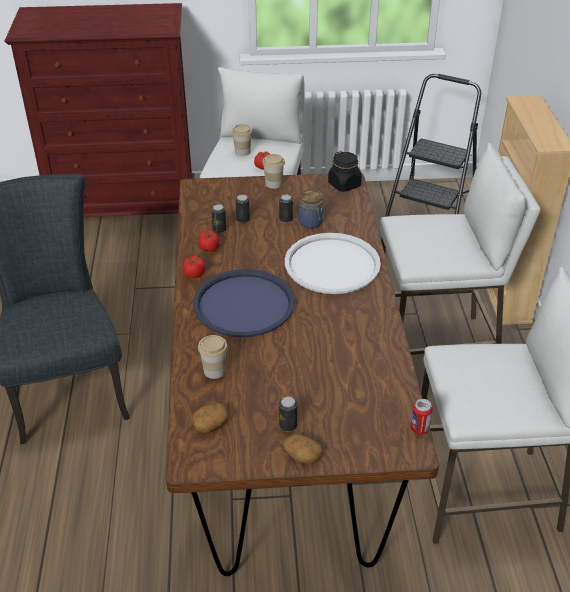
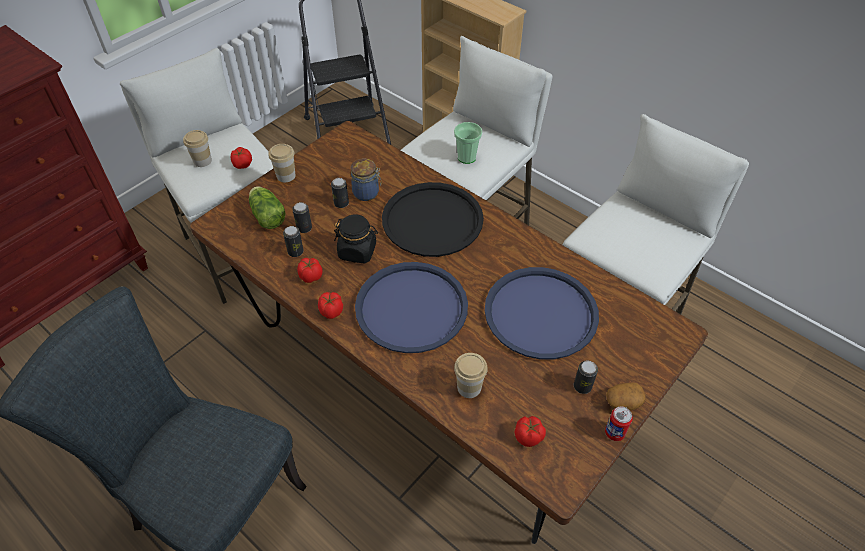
camera: 45 degrees left, 10 degrees up
potato [192,403,228,433] -> tomato [515,416,546,447]
white tray [285,233,381,294] -> black tray [382,182,484,257]
black jar [328,151,362,192] -> black jar moved to [334,214,378,264]
can [410,399,433,435] -> can moved to [605,406,633,441]
none -> lettuce [249,186,286,229]
none -> cup [454,122,482,164]
none -> blue tray [485,267,599,359]

